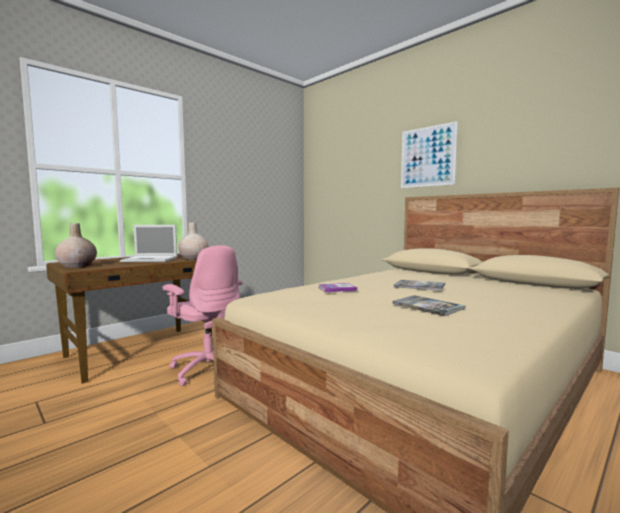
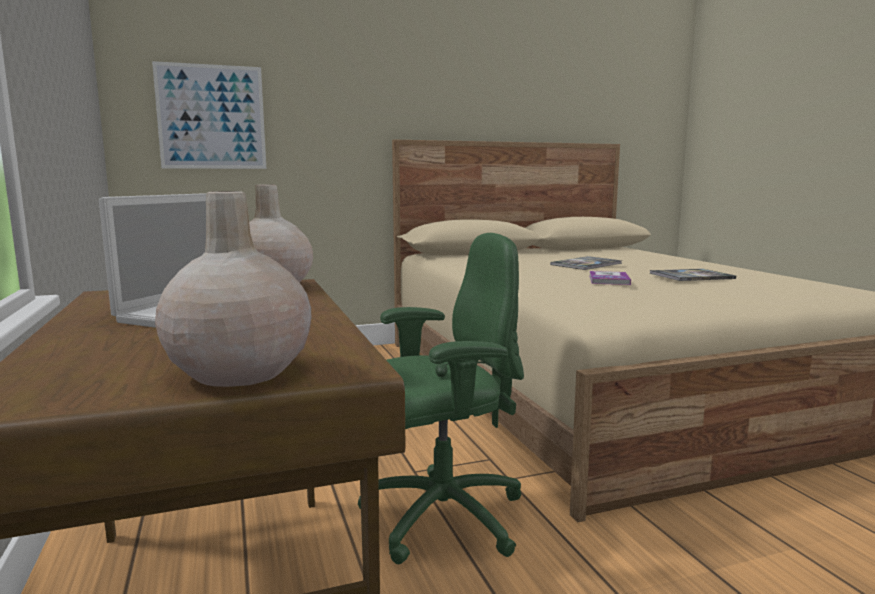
camera: 65 degrees left, 5 degrees up
pink office chair [163,245,243,386] -> green office chair [358,233,524,564]
picture [401,121,458,188] -> picture moved to [152,61,266,169]

